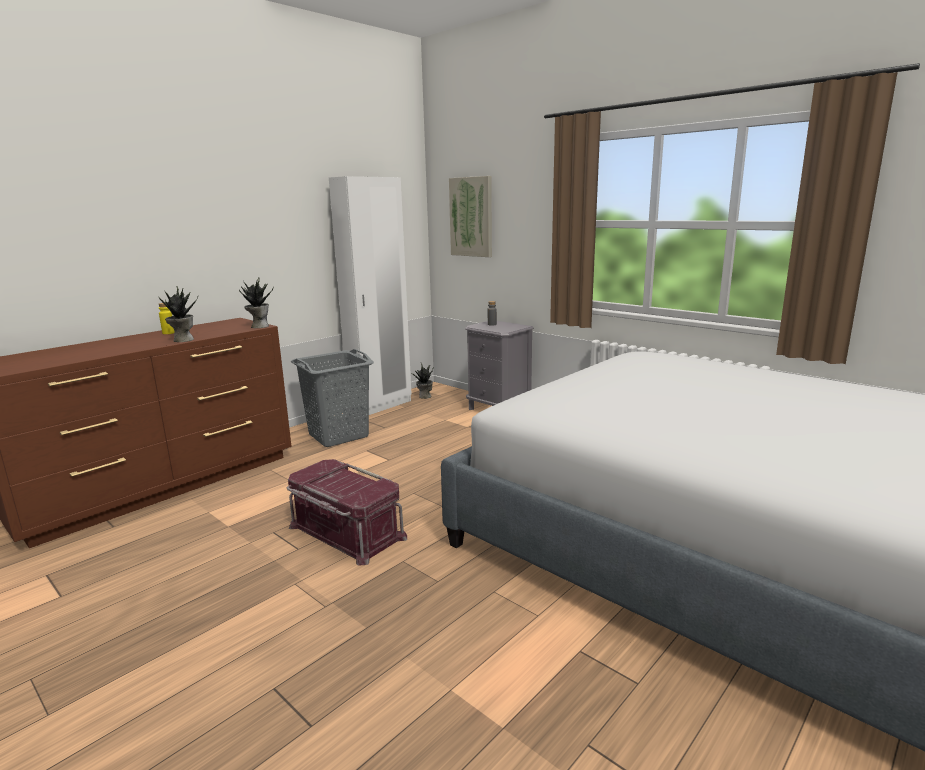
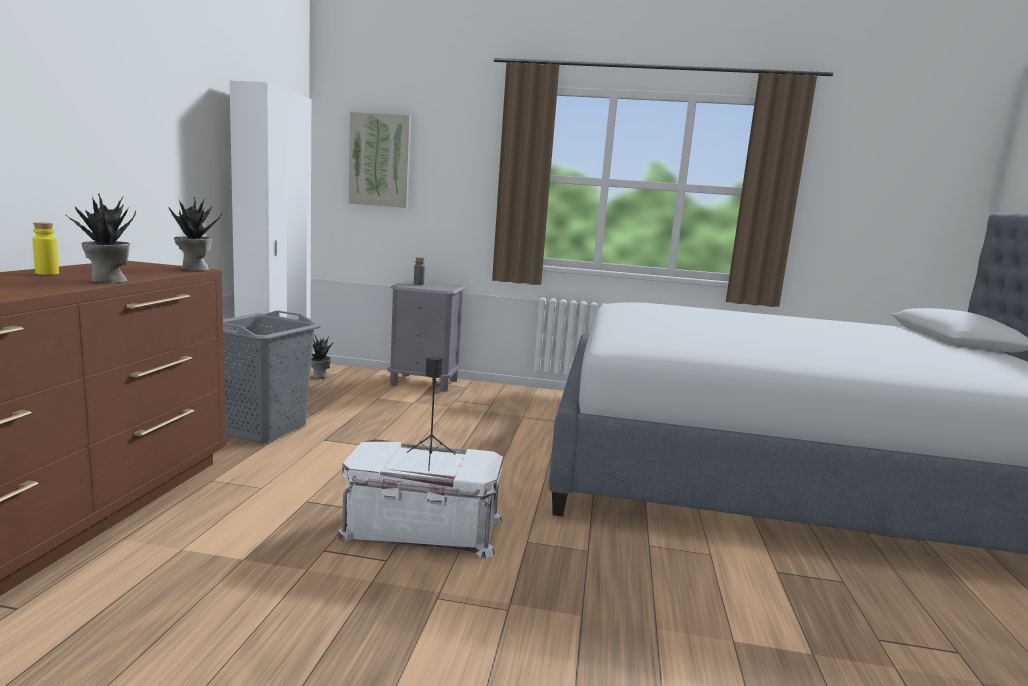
camera: 35 degrees left, 5 degrees down
red storage box [286,459,407,566] -> white storage box [336,439,503,559]
none -> black speaker [407,356,456,471]

